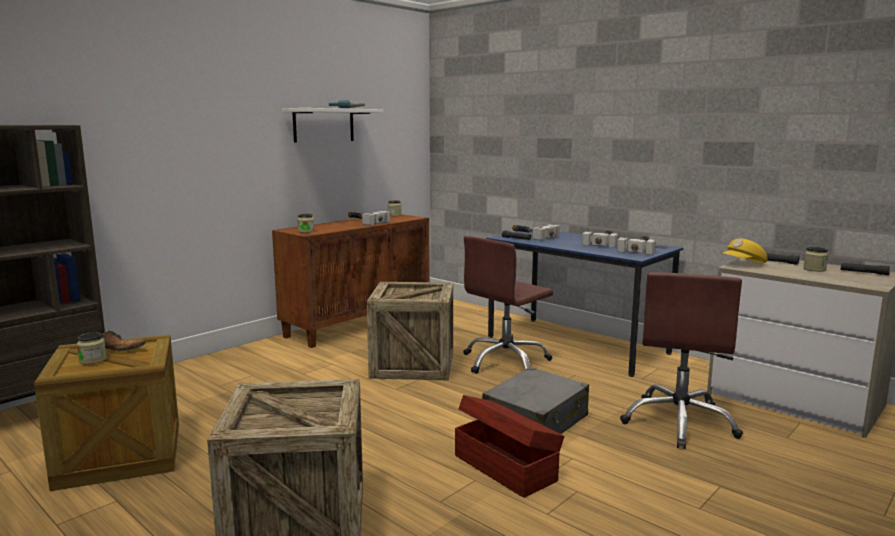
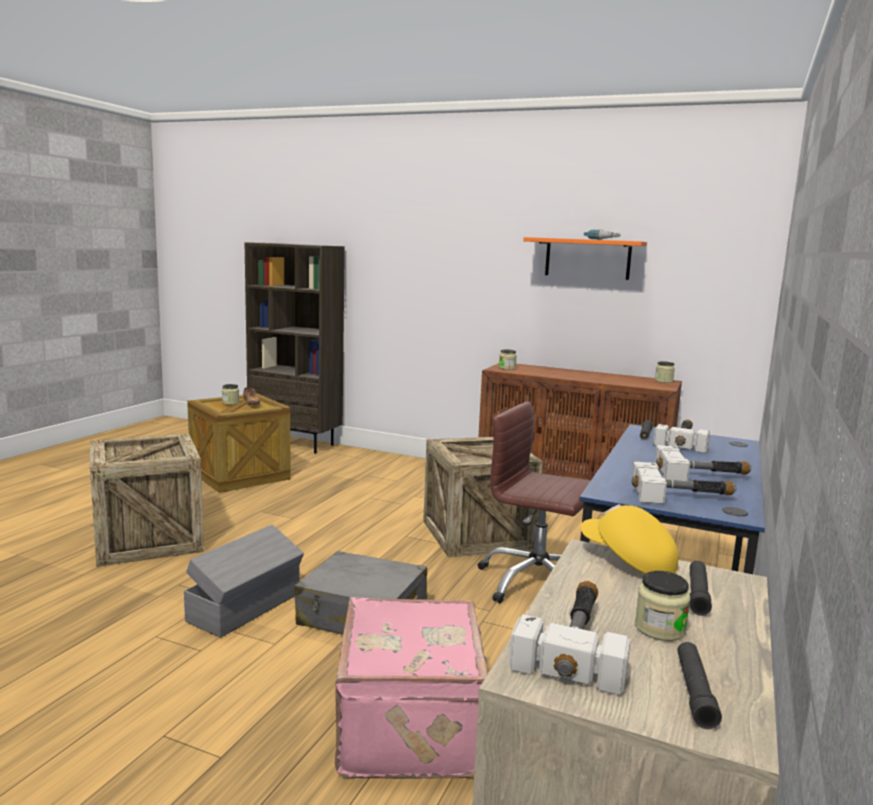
camera: 70 degrees right, 0 degrees up
white shelf [282,108,384,142] -> orange shelf [523,237,647,280]
hammer [348,211,390,226] -> hammer moved to [509,581,630,695]
brown storage box [455,395,564,498] -> grey storage box [184,525,304,638]
brown office chair [620,272,743,449] -> pink suitcase [335,597,488,779]

